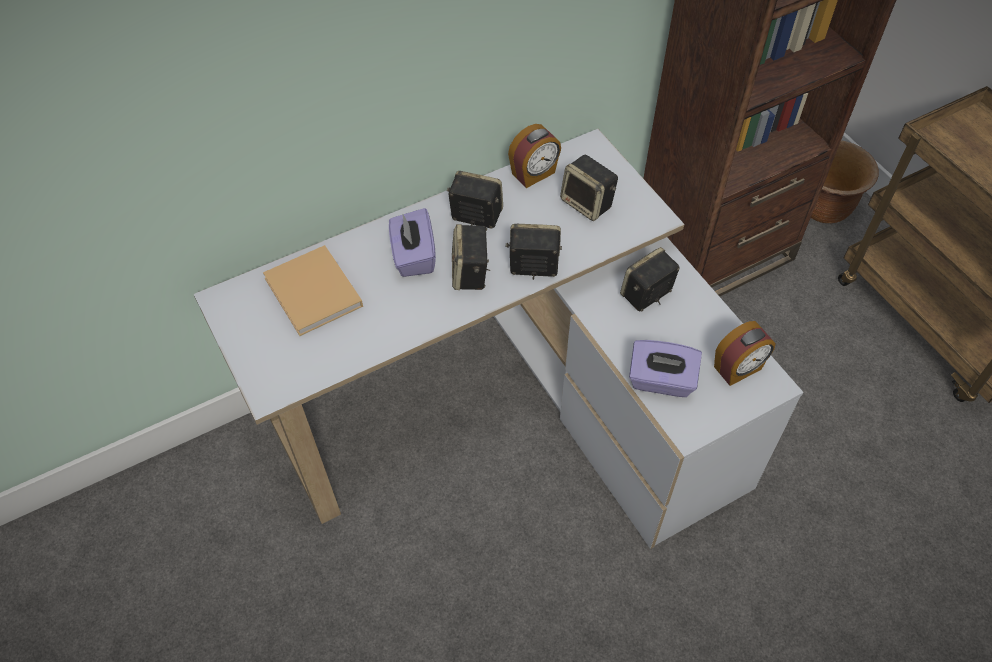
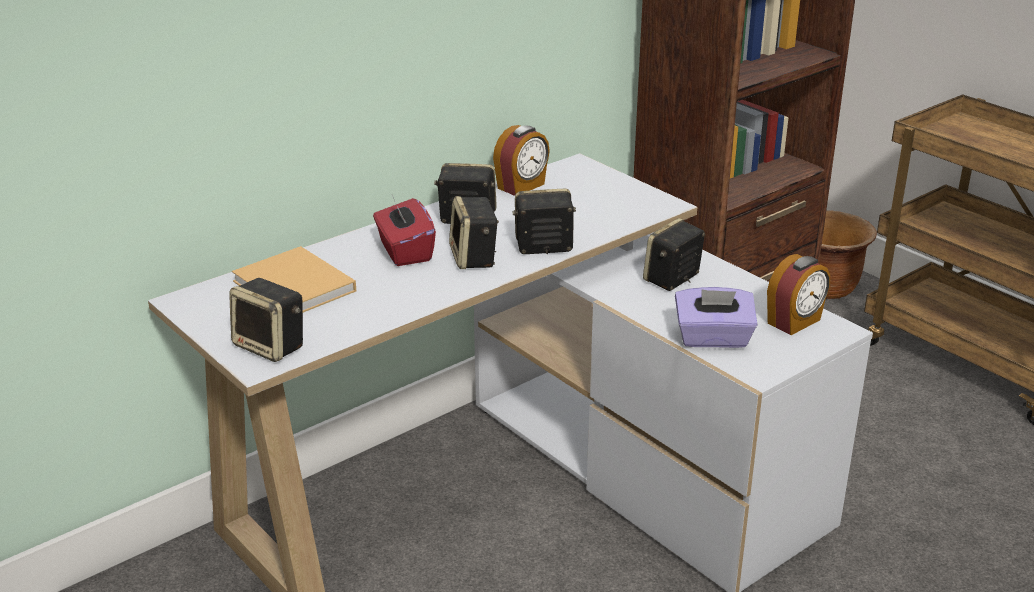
camera: 10 degrees left, 25 degrees down
purple tissue box [389,208,436,277] -> red tissue box [373,195,436,266]
speaker [560,155,618,221] -> speaker moved to [229,278,303,362]

